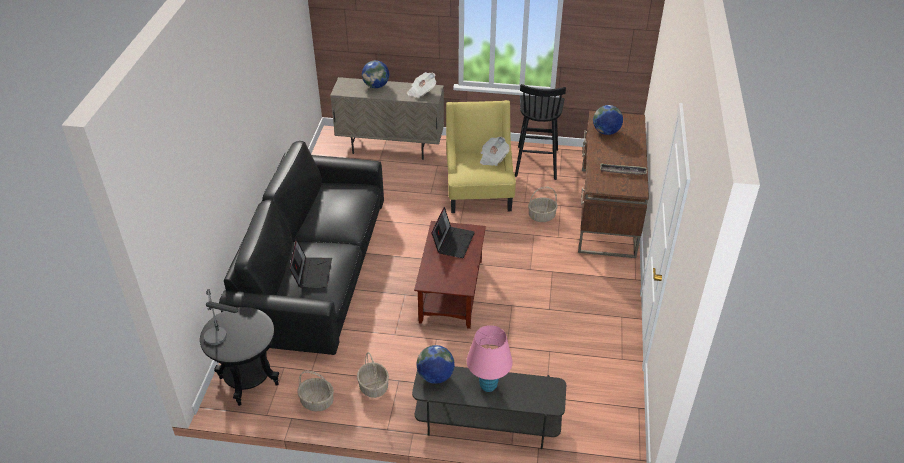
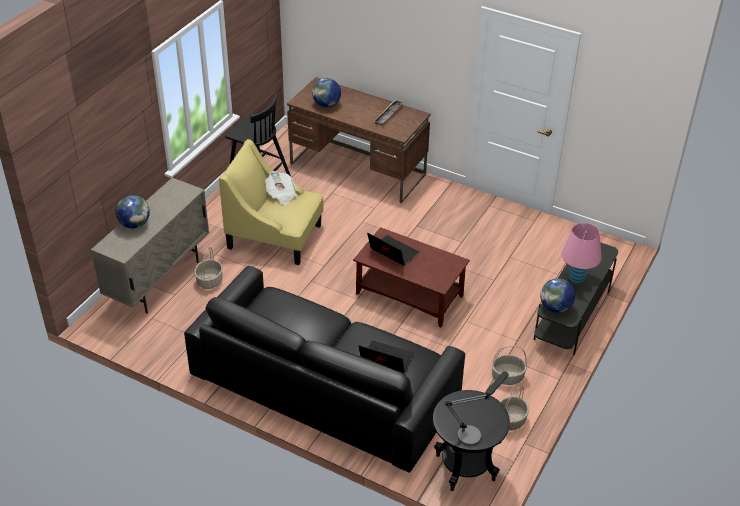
camera: 70 degrees left, 0 degrees up
newspaper [407,72,436,98] -> none
basket [528,187,558,222] -> basket moved to [194,247,223,289]

